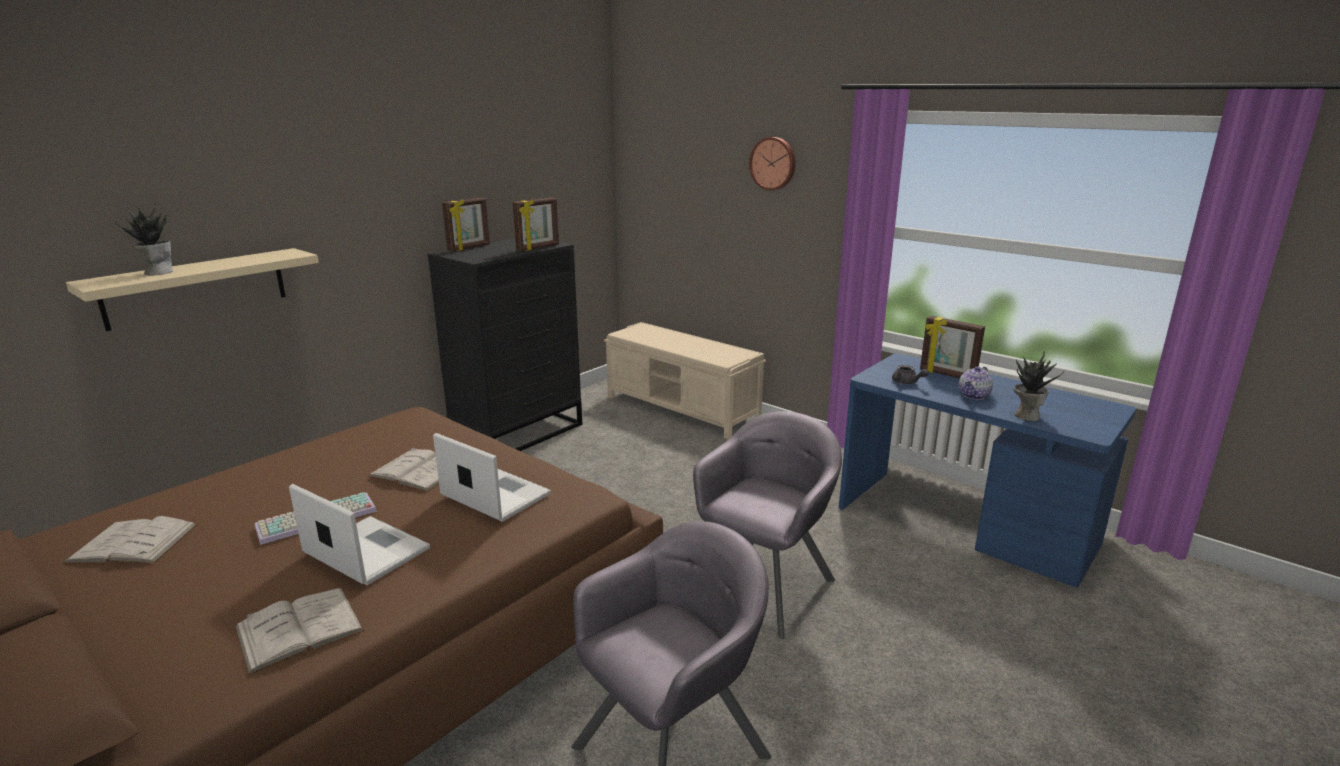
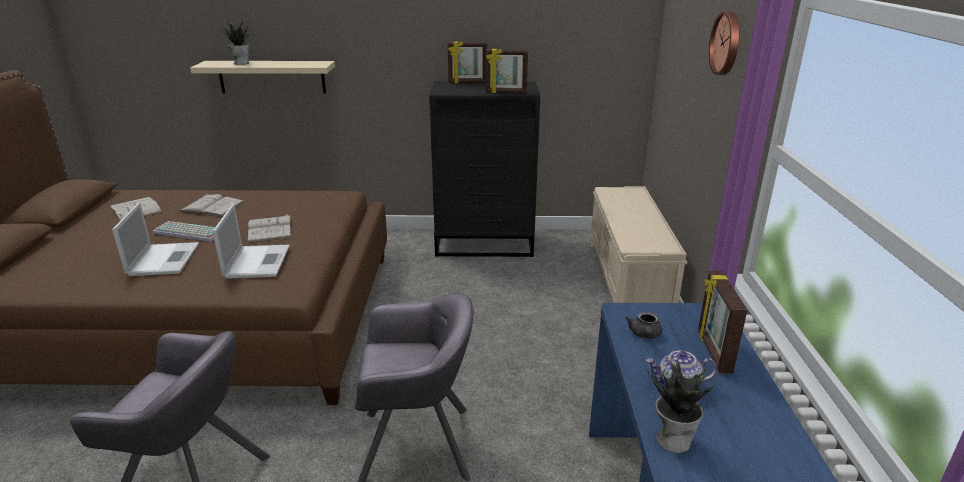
camera: 50 degrees right, 5 degrees up
white book [234,588,365,675] -> white book moved to [179,194,244,217]

